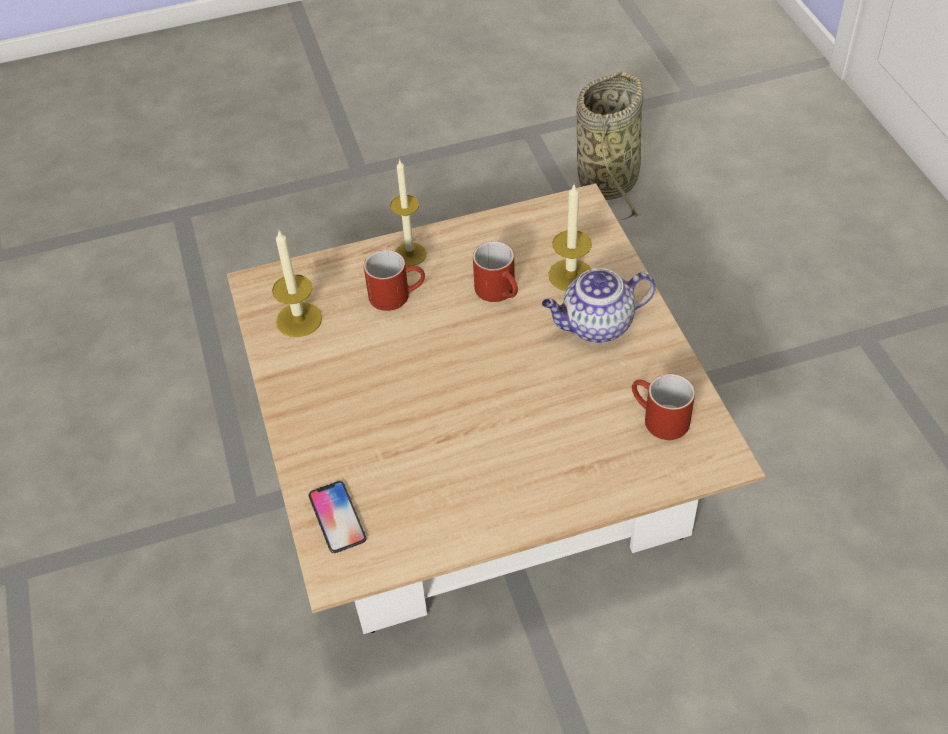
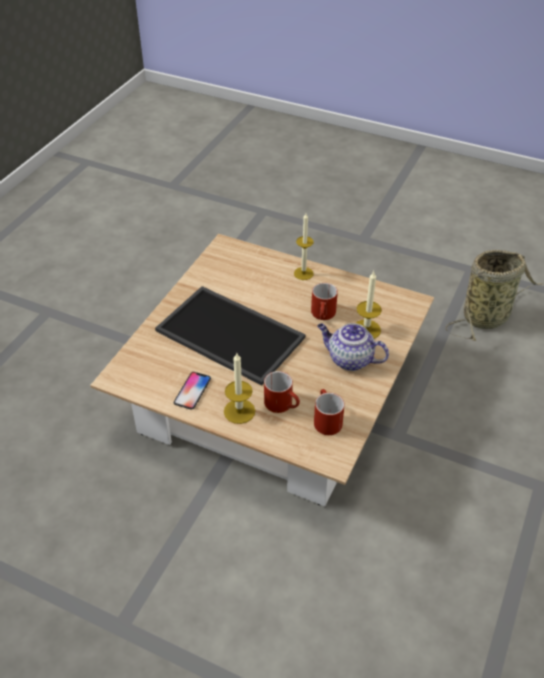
camera: 40 degrees right, 5 degrees down
candle [272,231,322,337] -> candle moved to [224,353,255,424]
phone [309,481,366,553] -> phone moved to [174,372,211,410]
red mug [364,250,425,311] -> red mug moved to [264,371,300,413]
none -> tray [155,286,305,385]

